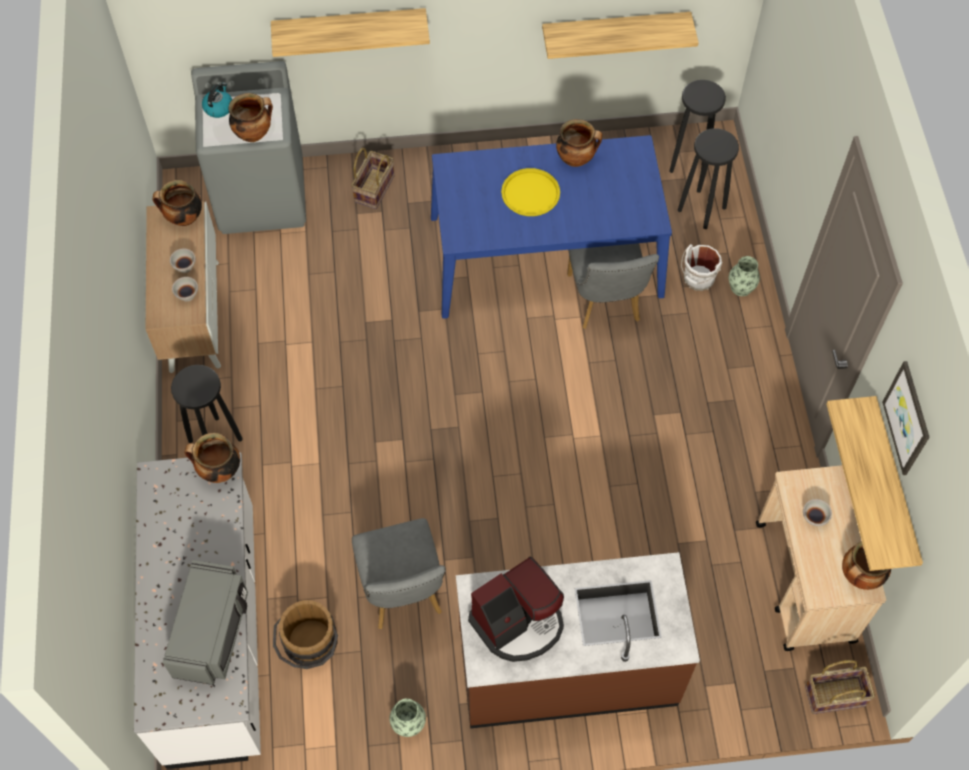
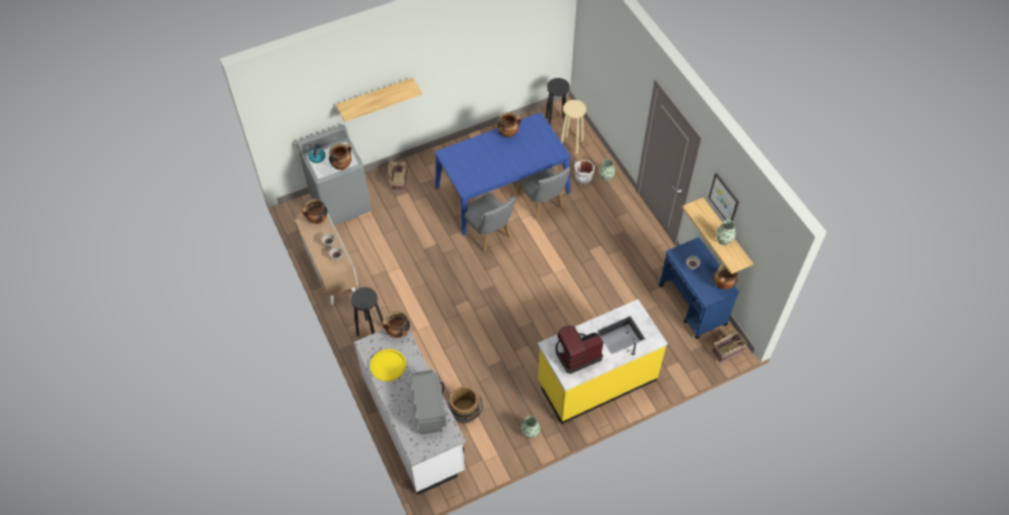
camera: 20 degrees left, 5 degrees down
grey chair [352,518,446,629] -> grey chair moved to [464,192,516,251]
brown counter [456,552,700,729] -> yellow counter [538,299,668,424]
coffee machine [468,556,564,662] -> coffee machine turned 150 degrees counterclockwise [556,326,604,374]
yellow tray [501,168,560,216] -> yellow tray moved to [370,349,406,381]
shelf [542,12,699,59] -> none
black stool [678,128,739,229] -> beige stool [561,100,586,154]
beige cart [756,465,886,651] -> blue cart [659,237,739,339]
none -> vase [716,220,736,245]

